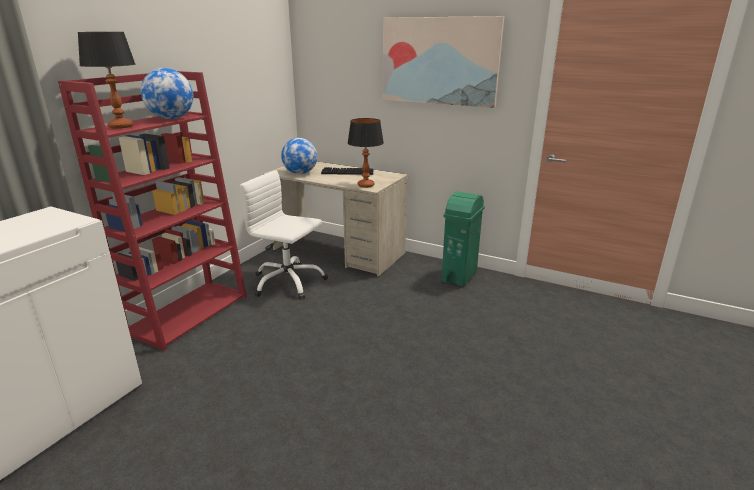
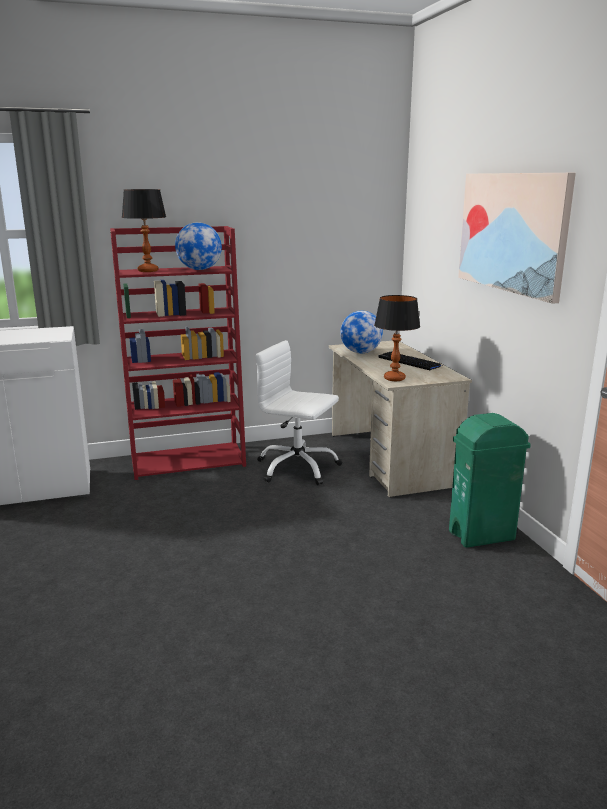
camera: 45 degrees right, 5 degrees down
white office chair [240,170,328,299] -> white office chair turned 45 degrees counterclockwise [256,340,342,485]

